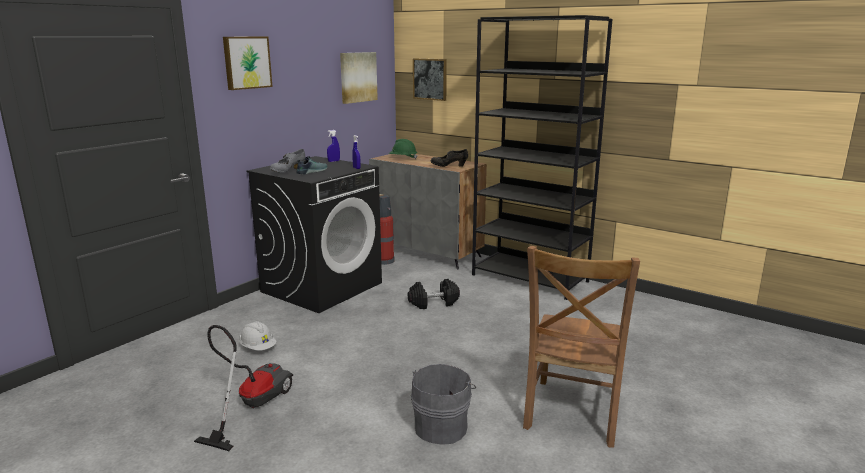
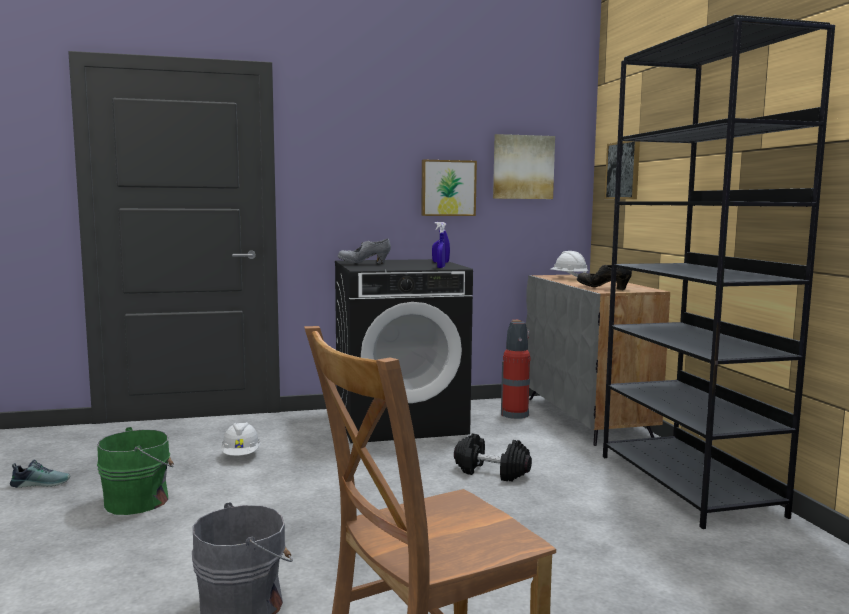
camera: 40 degrees right, 10 degrees down
vacuum cleaner [194,325,293,451] -> green bucket [97,427,174,515]
picture [223,37,273,90] -> picture moved to [421,160,477,216]
shoe [296,156,328,174] -> shoe moved to [10,459,71,488]
green hard hat [388,139,418,159] -> white hard hat [550,251,588,277]

